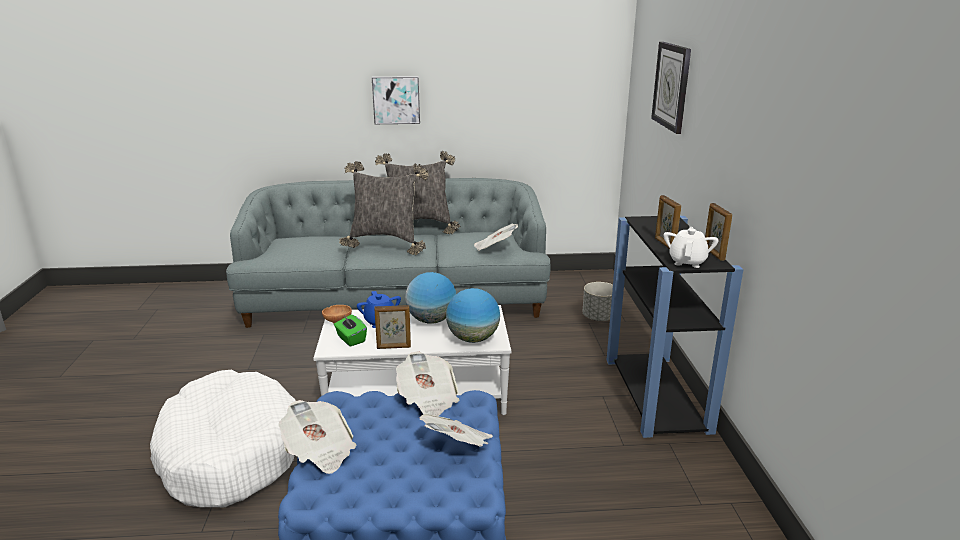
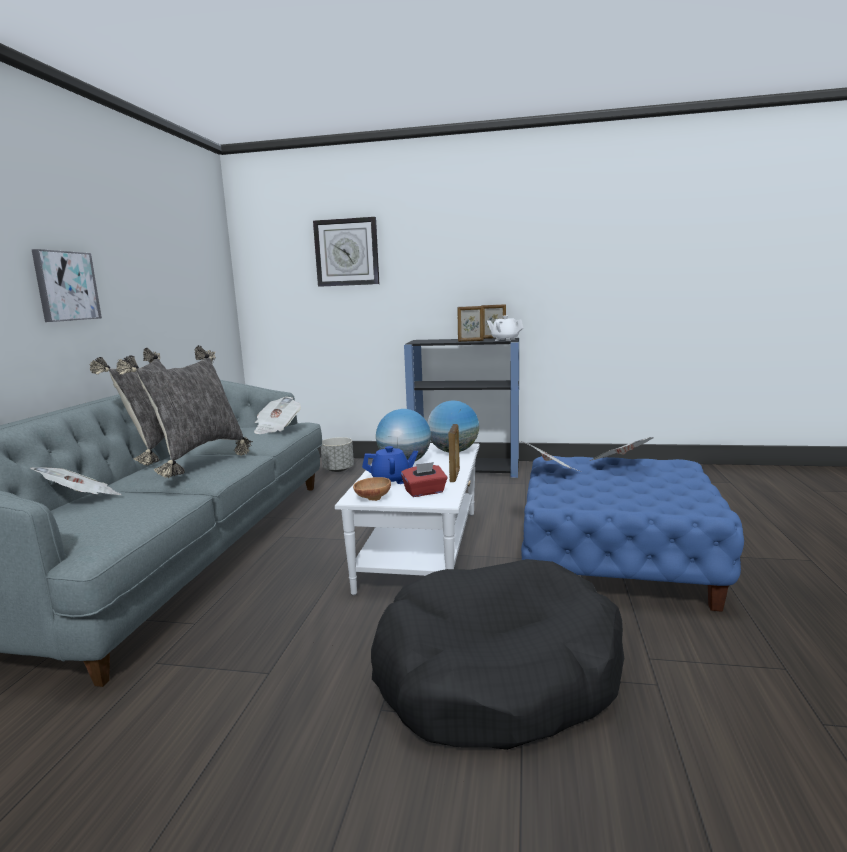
camera: 75 degrees left, 10 degrees down
white dog bed [150,370,296,507] -> black dog bed [371,559,624,750]
newspaper [278,400,357,474] -> newspaper moved to [31,467,123,495]
green tissue box [334,314,367,347] -> red tissue box [401,462,447,497]

